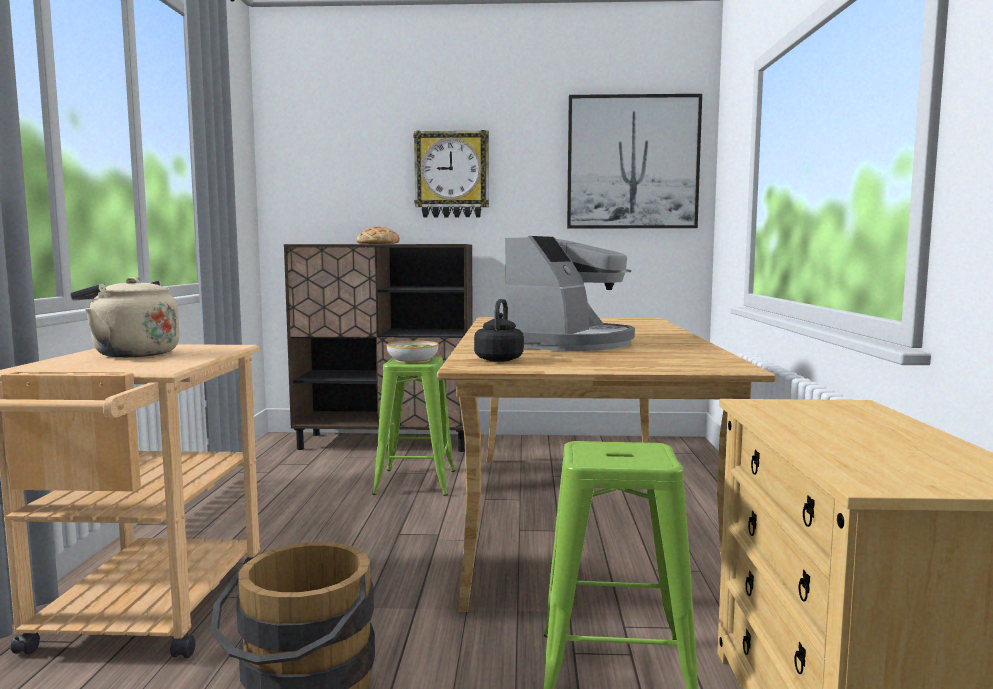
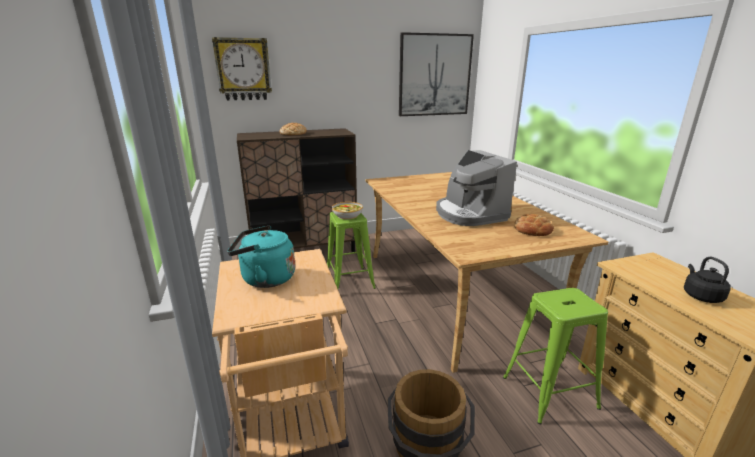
camera: 20 degrees left, 15 degrees up
beige kettle [70,277,180,357] -> turquoise kettle [227,225,295,288]
wall clock [413,130,489,218] -> wall clock moved to [212,37,272,101]
black kettle [474,299,524,362] -> black kettle moved to [684,257,730,303]
coffee machine [505,236,635,351] -> coffee machine turned 150 degrees clockwise [436,150,517,226]
none -> bread [514,214,554,236]

